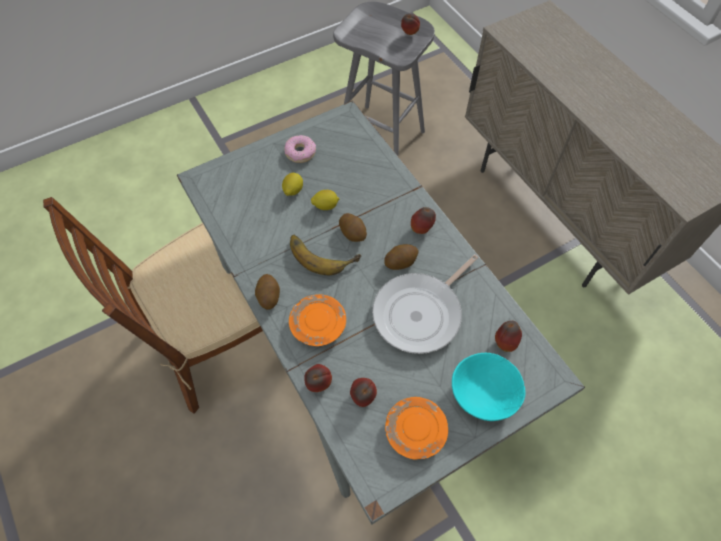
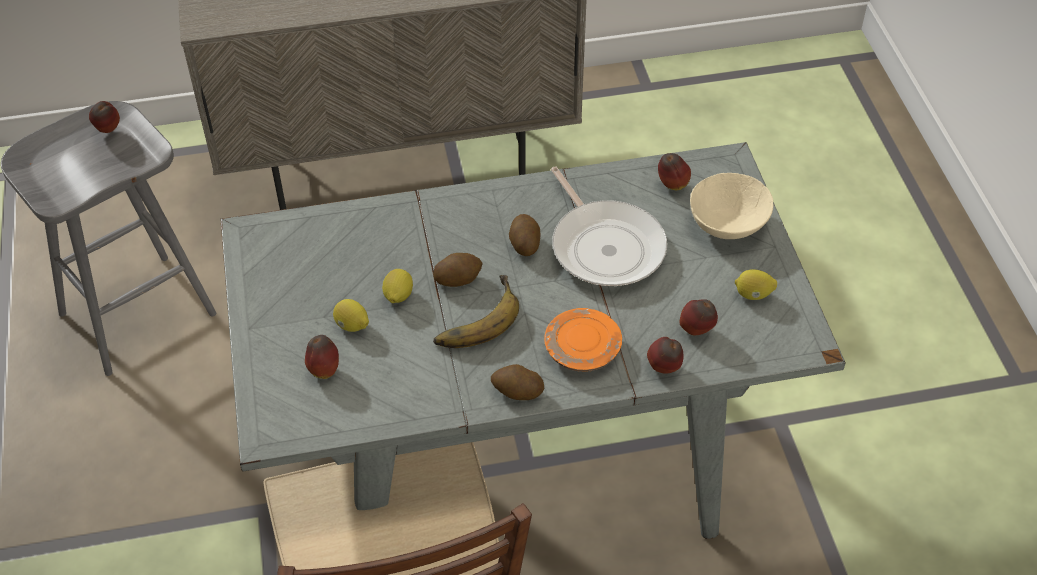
camera: 70 degrees left, 10 degrees down
donut [284,135,316,163] -> none
orange plate [385,397,448,460] -> lemon [735,269,777,300]
apple [411,207,436,234] -> apple moved to [305,335,339,379]
turquoise bowl [452,353,525,421] -> beige bowl [690,173,773,239]

